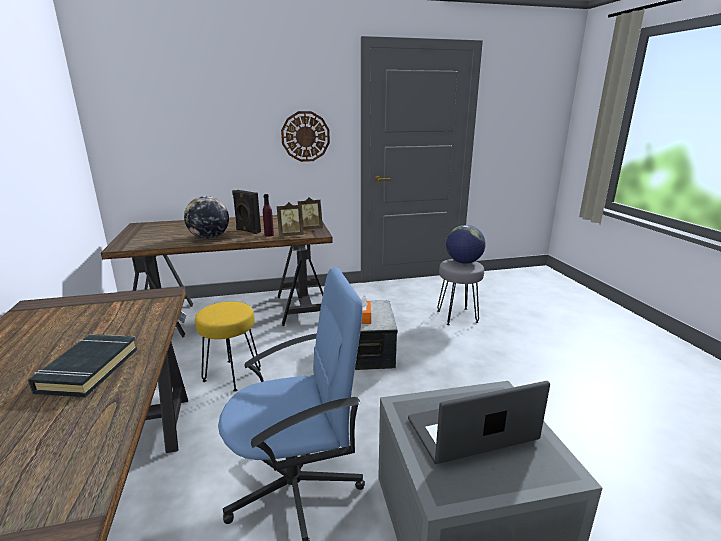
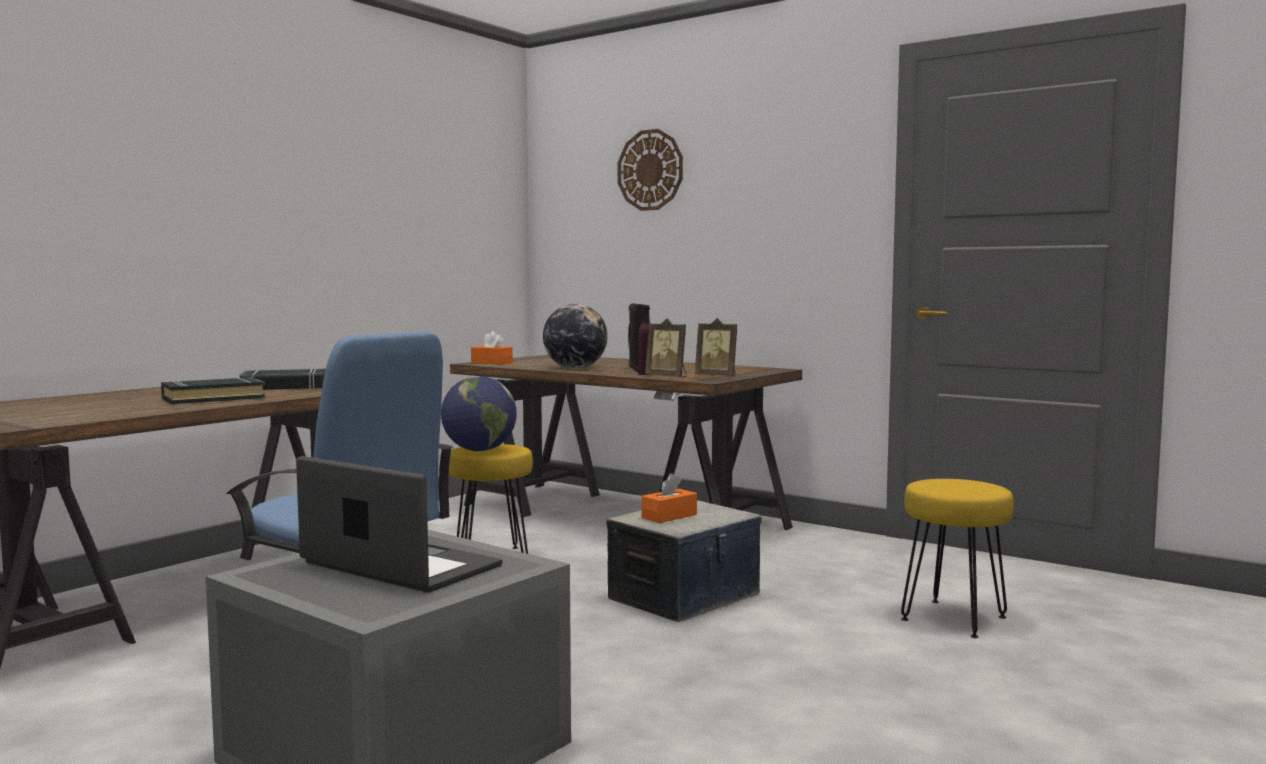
camera: 50 degrees right, 15 degrees down
wall clock [281,111,330,162] -> wall clock moved to [618,129,683,211]
grey stool [437,259,484,325] -> yellow stool [901,479,1014,638]
globe [446,225,486,264] -> globe moved to [441,376,517,451]
none -> black book [239,369,325,390]
none -> orange tissue box [471,331,513,365]

